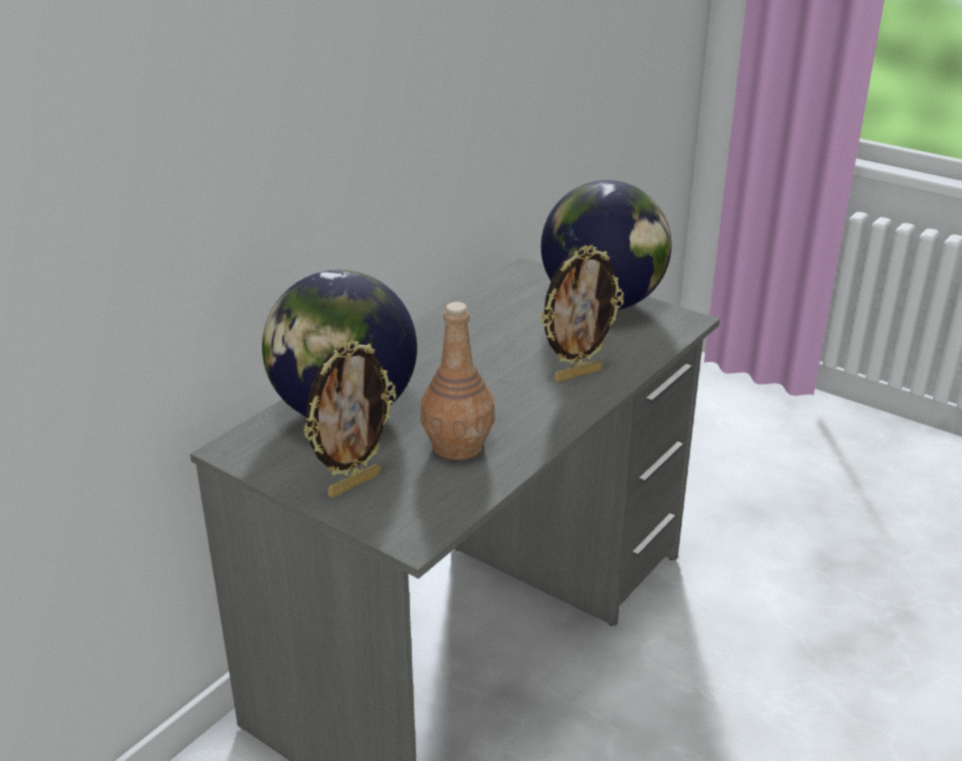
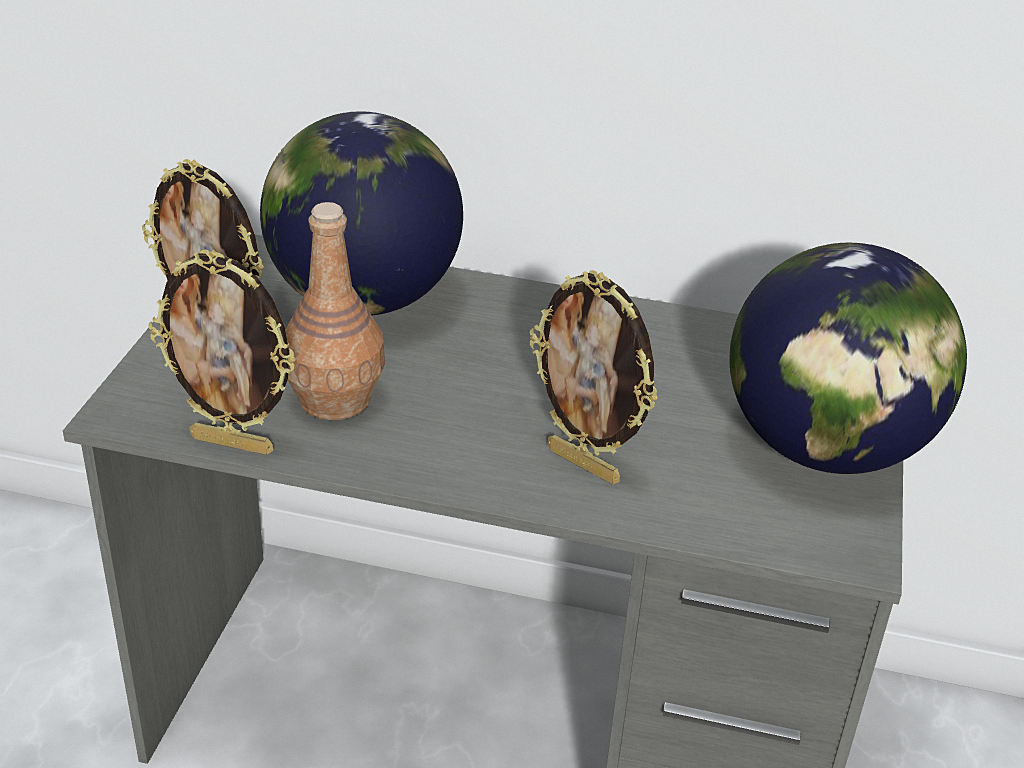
camera: 65 degrees right, 5 degrees up
none -> picture frame [148,249,296,455]

